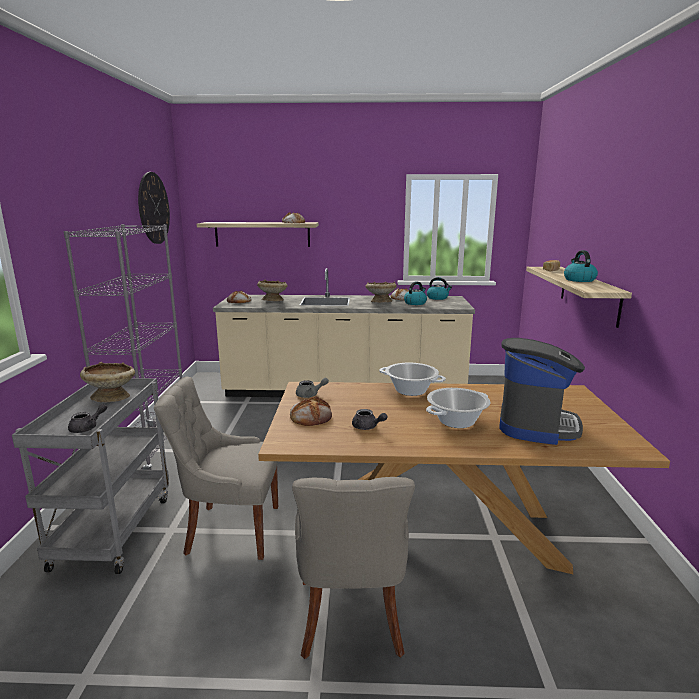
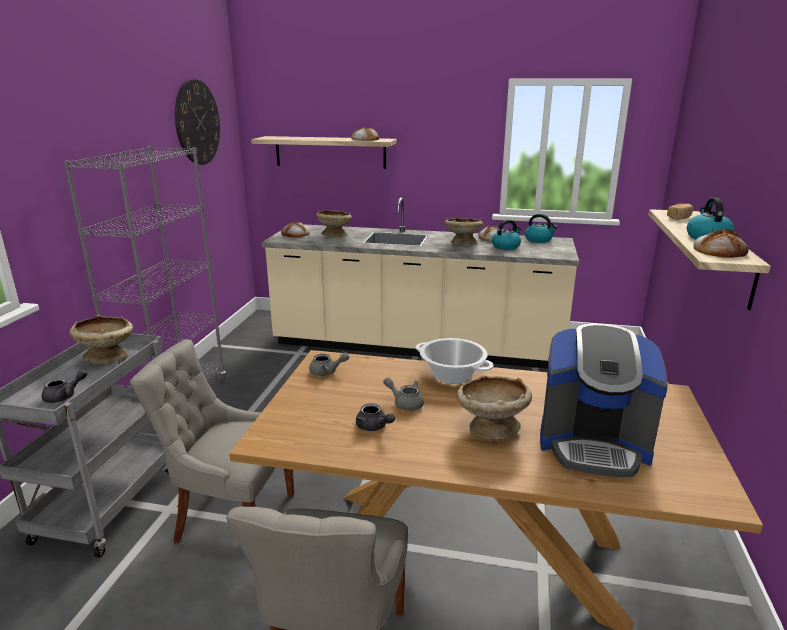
camera: 10 degrees right, 5 degrees up
bread [290,397,332,426] -> bread moved to [693,229,749,258]
cooking pot [426,388,490,428] -> beige bowl [456,375,532,439]
coffee machine [499,338,585,445] -> coffee machine turned 75 degrees clockwise [540,323,668,478]
none -> grey teapot [383,377,424,411]

